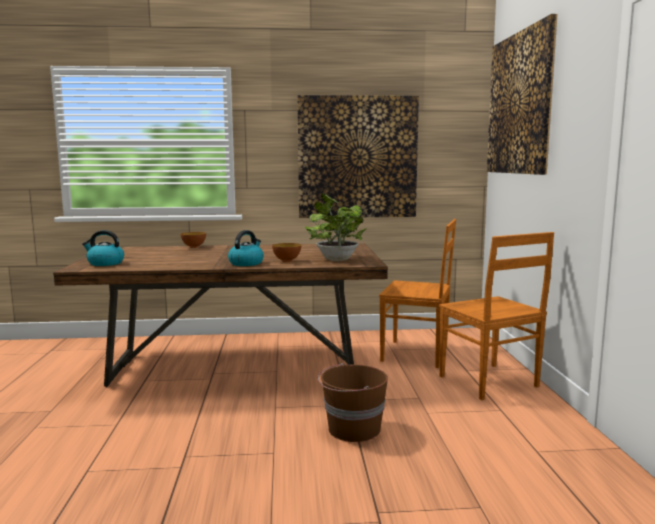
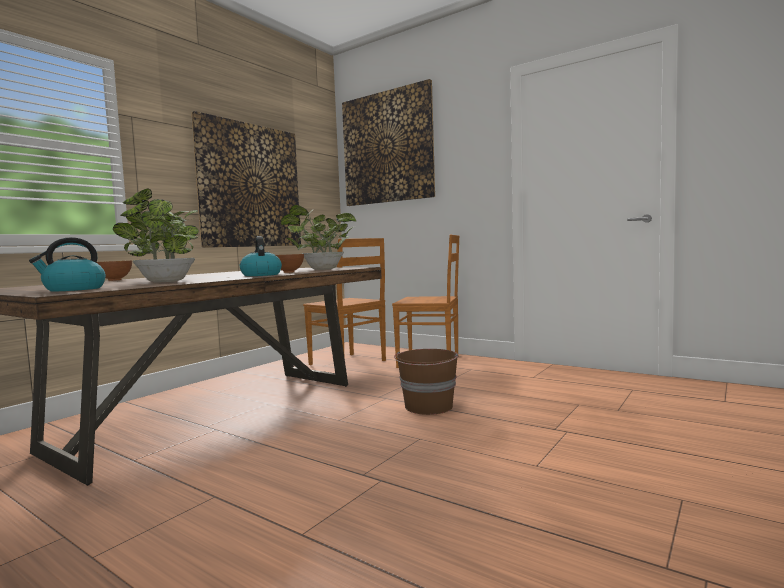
camera: 50 degrees left, 5 degrees down
brown chair [379,219,456,368] -> brown chair turned 75 degrees clockwise [303,238,386,365]
none -> potted plant [113,188,199,282]

